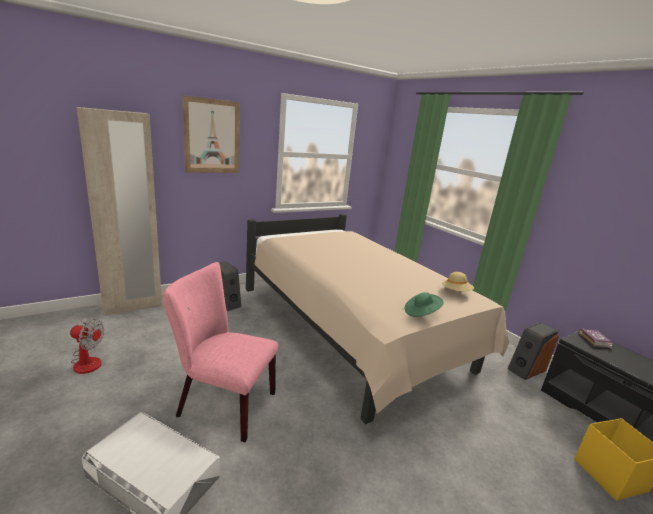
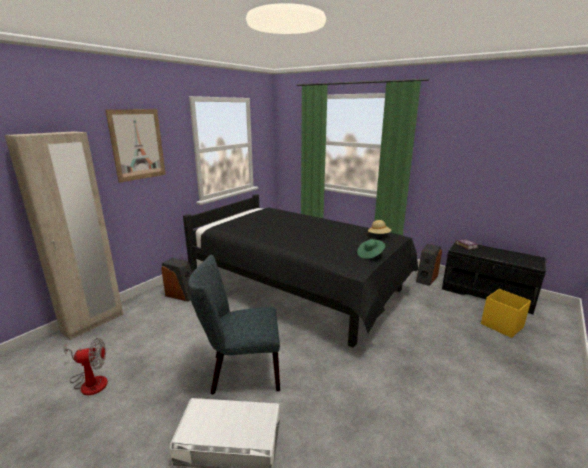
camera: 20 degrees left, 0 degrees up
pink chair [163,262,278,442] -> grey chair [188,255,280,395]
beige bed [246,214,509,424] -> black bed [183,194,418,348]

